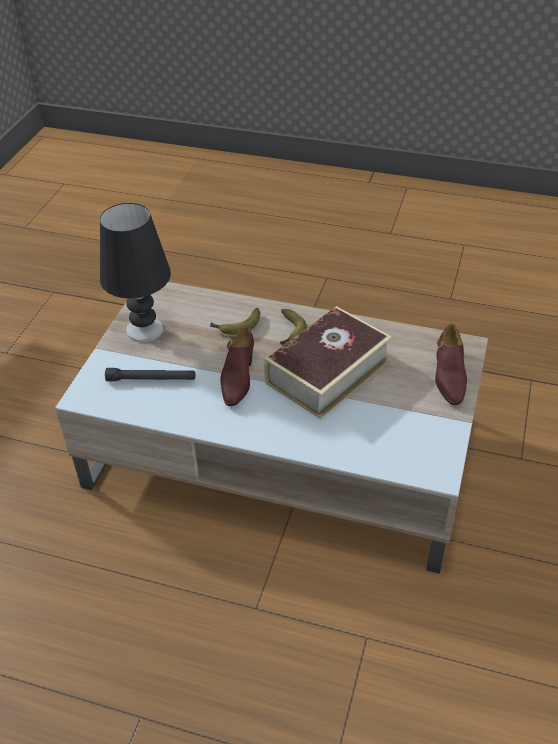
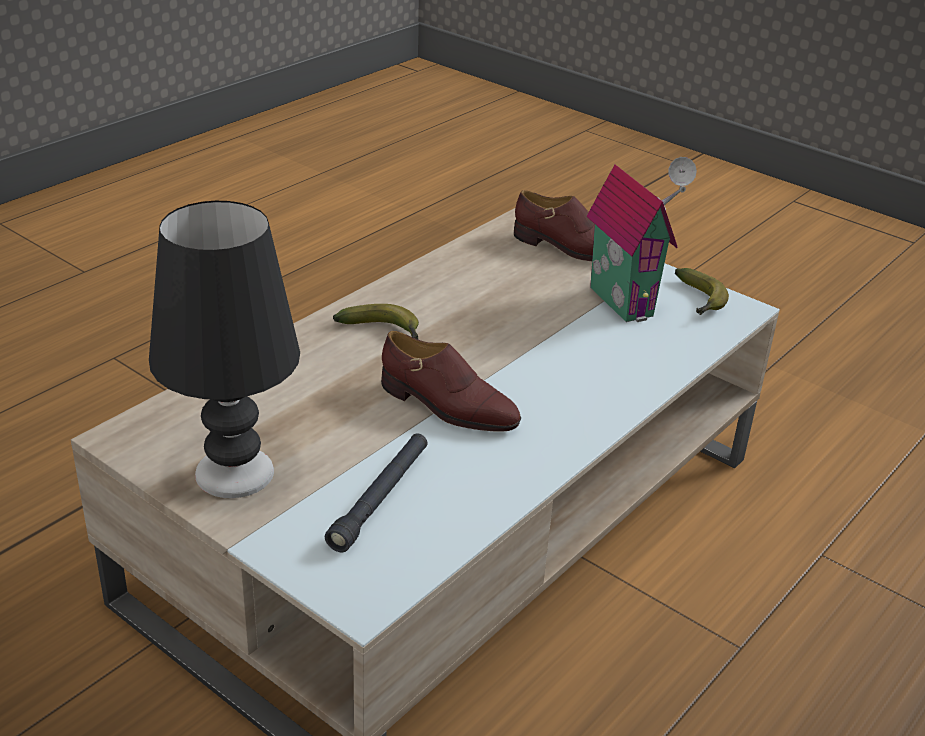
camera: 70 degrees left, 10 degrees down
banana [210,308,260,335] -> banana moved to [675,268,729,315]
book [264,306,392,419] -> none
none -> toy house [586,157,697,322]

